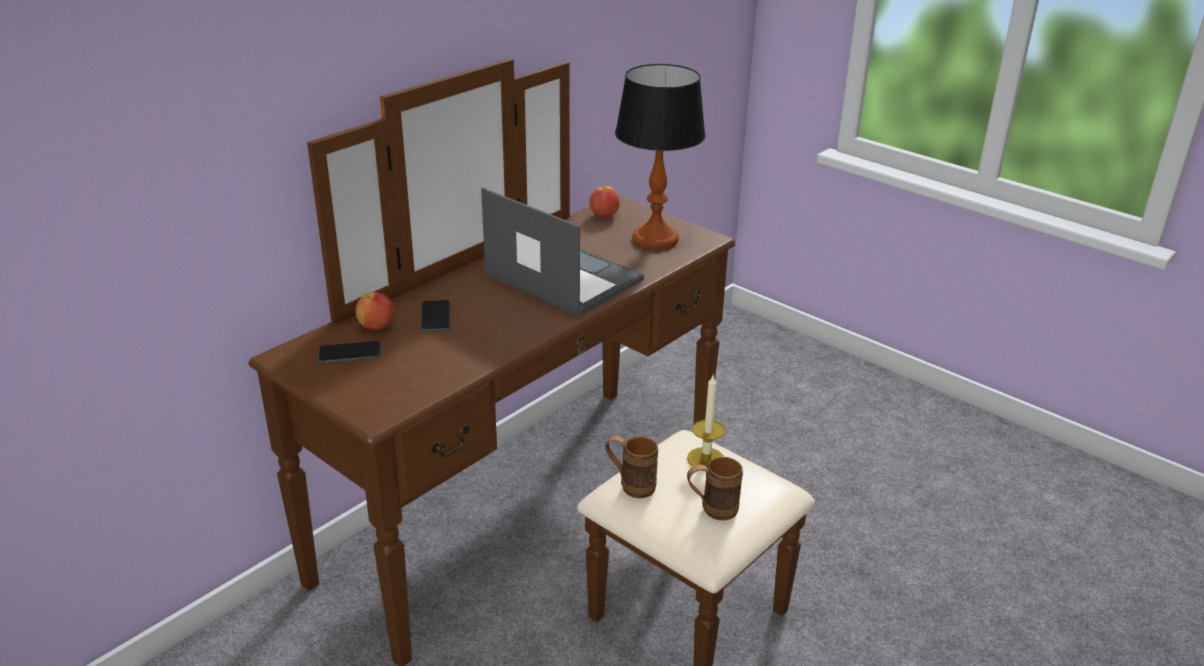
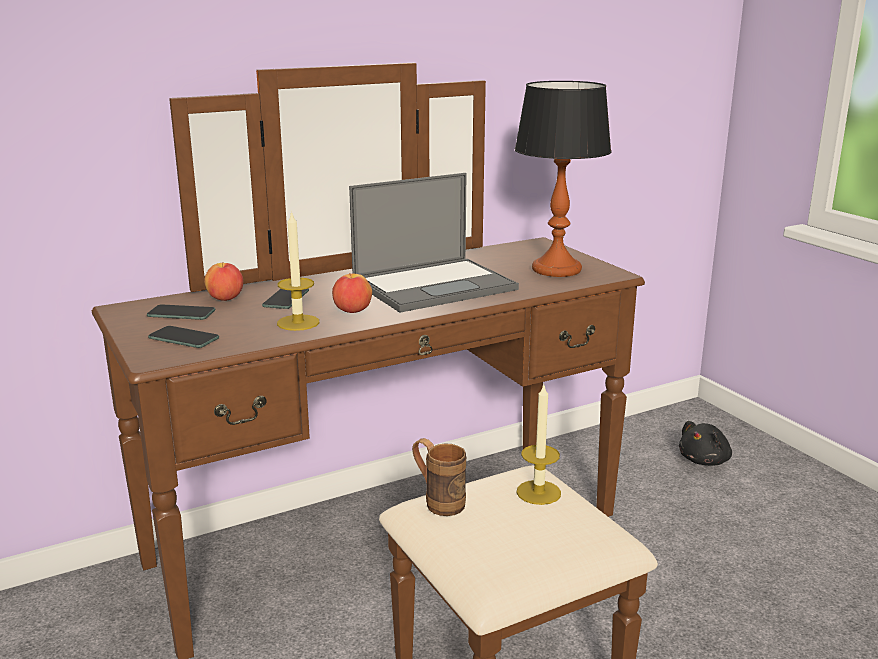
camera: 20 degrees right, 10 degrees down
laptop [481,188,644,317] -> laptop turned 90 degrees clockwise [349,173,519,313]
apple [589,186,620,217] -> apple moved to [332,273,372,313]
brown mug [687,457,743,520] -> none
none -> phone [148,326,219,348]
none -> candle [277,211,319,331]
none -> black plush toy [679,421,732,466]

